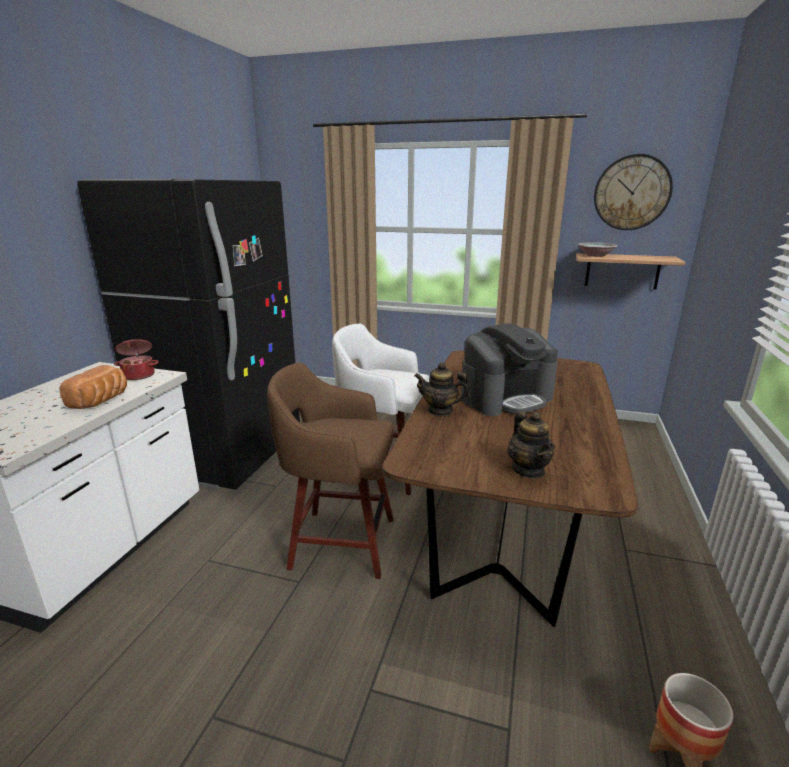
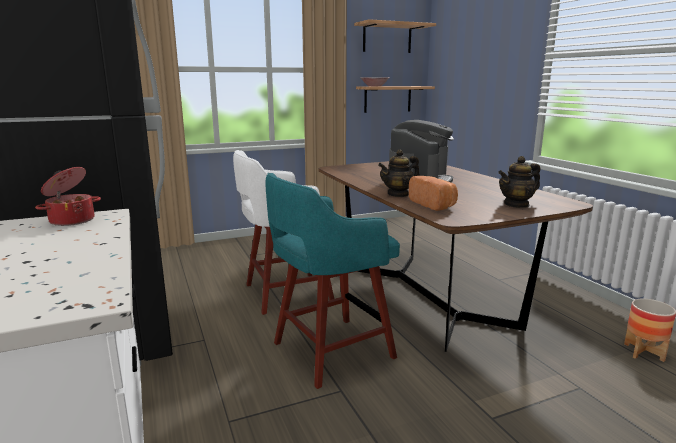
camera: 40 degrees left, 5 degrees down
bread [59,365,127,409] -> bread moved to [409,176,458,211]
brown stool [267,362,394,579] -> turquoise stool [265,173,400,389]
teapot [508,411,555,478] -> teapot turned 120 degrees clockwise [498,156,540,208]
wall clock [594,154,673,230] -> shelf [354,19,436,53]

